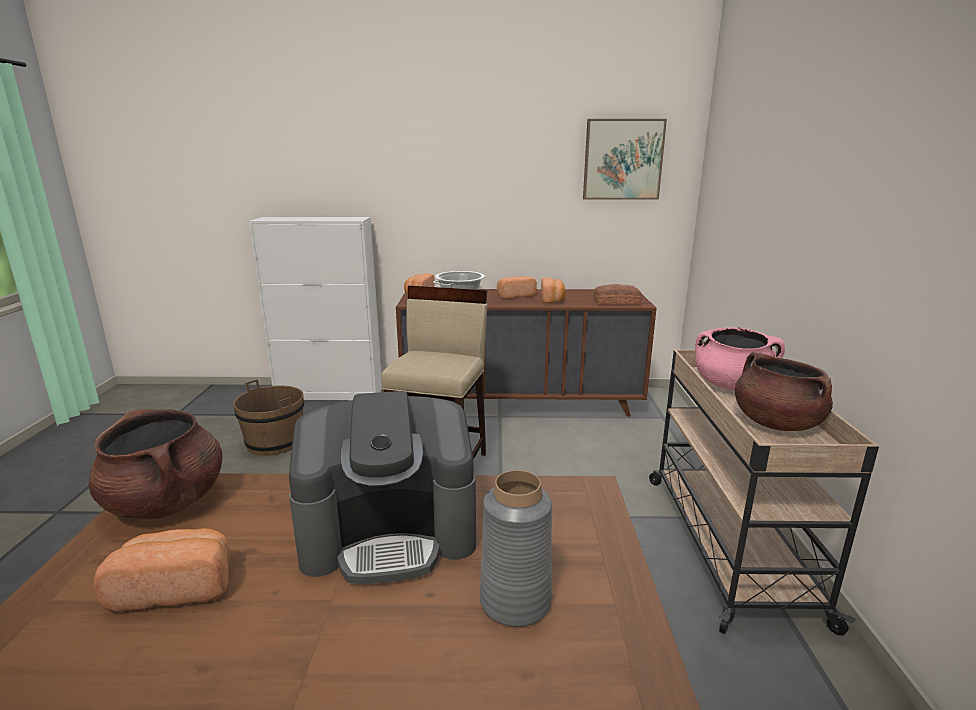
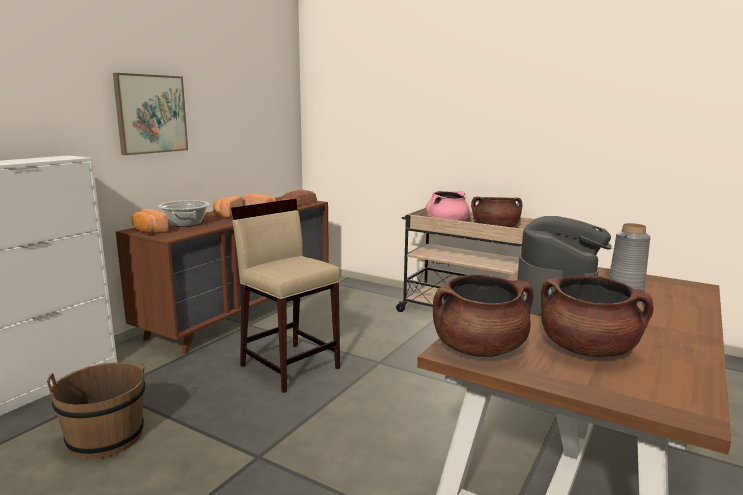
camera: 60 degrees left, 5 degrees down
bread [94,528,230,611] -> brown cooking pot [541,276,654,357]
picture [583,119,667,200] -> picture moved to [113,73,188,155]

